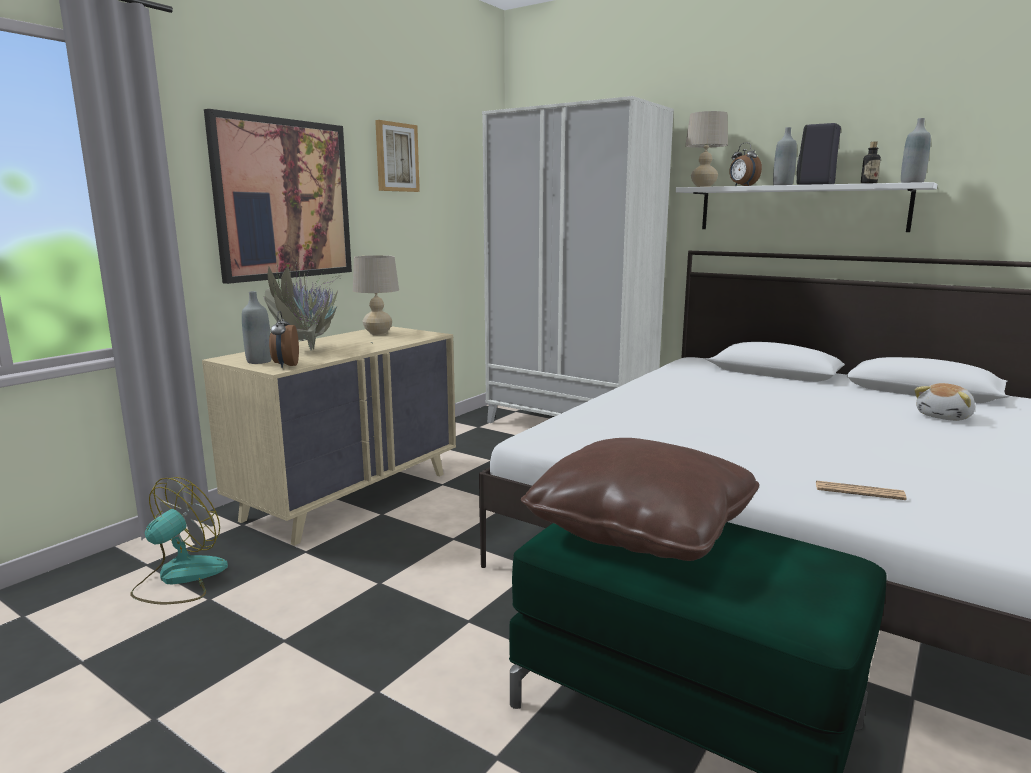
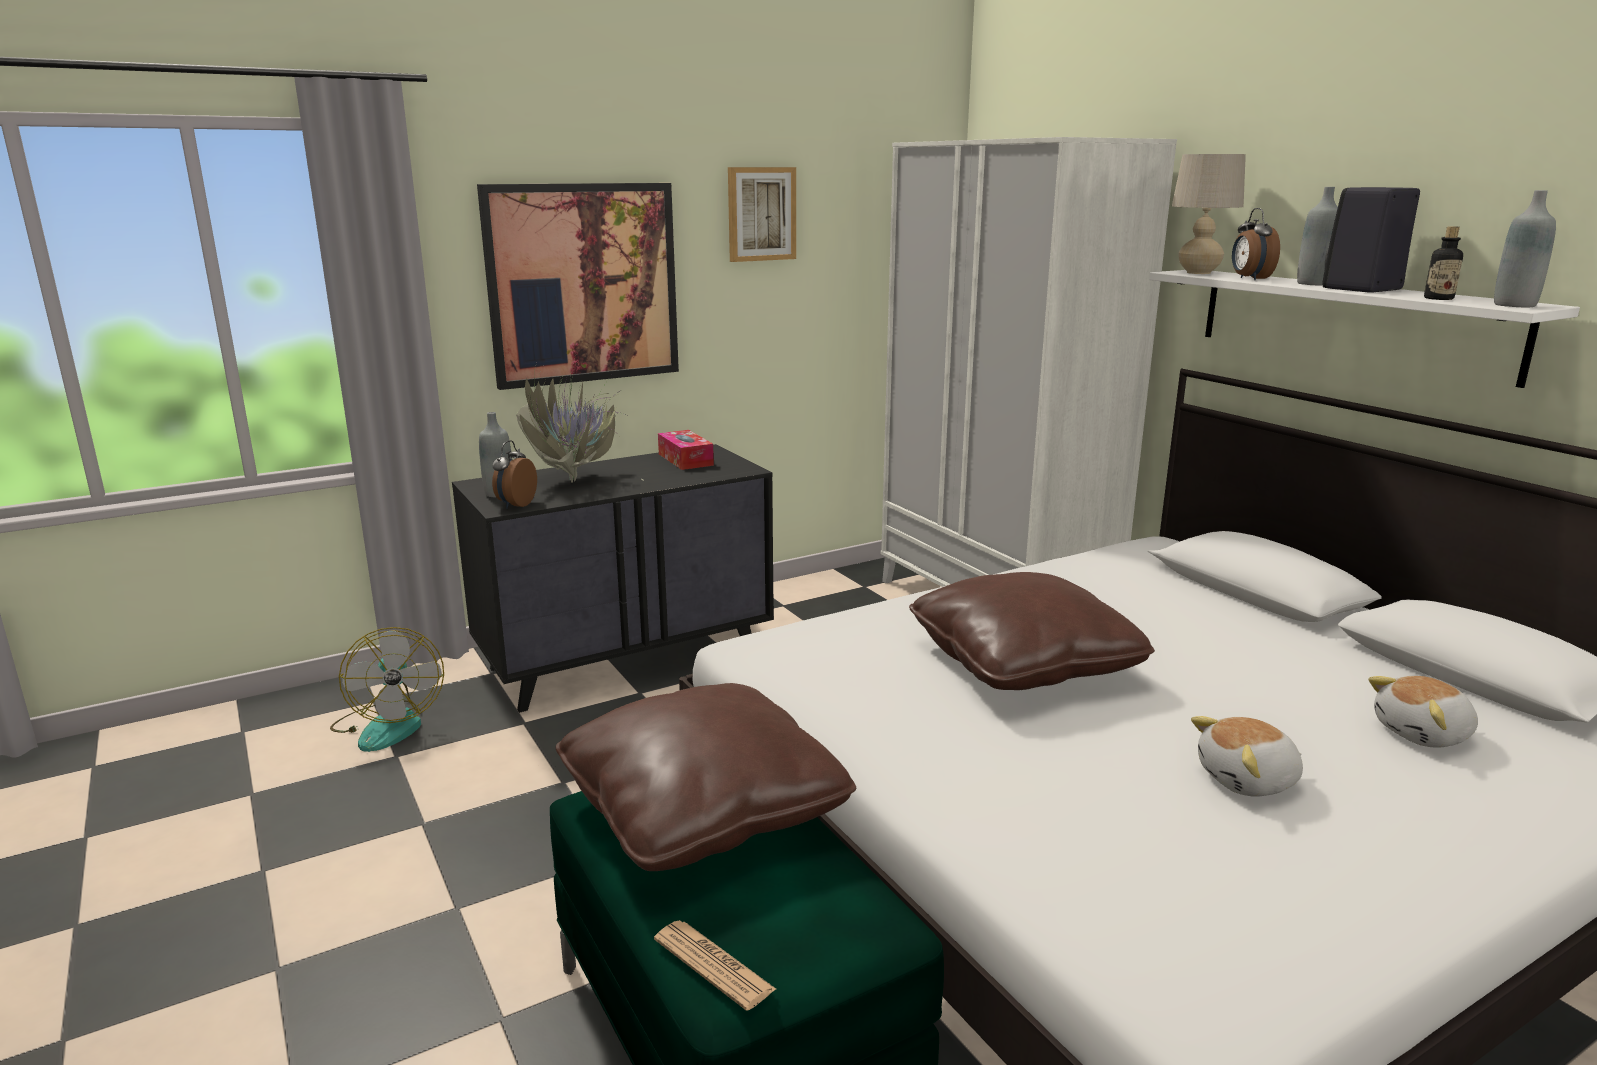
camera: 25 degrees right, 5 degrees up
fan [130,477,228,604] -> fan turned 105 degrees clockwise [330,627,444,752]
beige dresser [202,326,456,546] -> black dresser [452,444,774,713]
beige table lamp [353,255,399,335] -> tissue box [658,430,714,470]
newspaper [816,481,907,500] -> newspaper moved to [654,920,776,1011]
none -> brown pillow [909,572,1155,690]
none -> plush toy [1191,716,1303,797]

